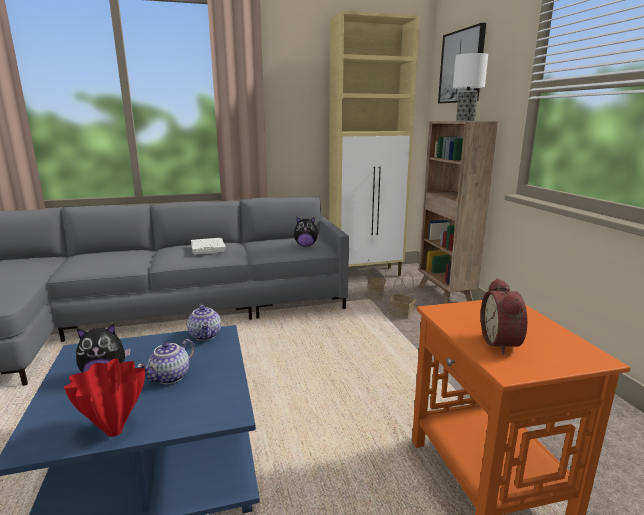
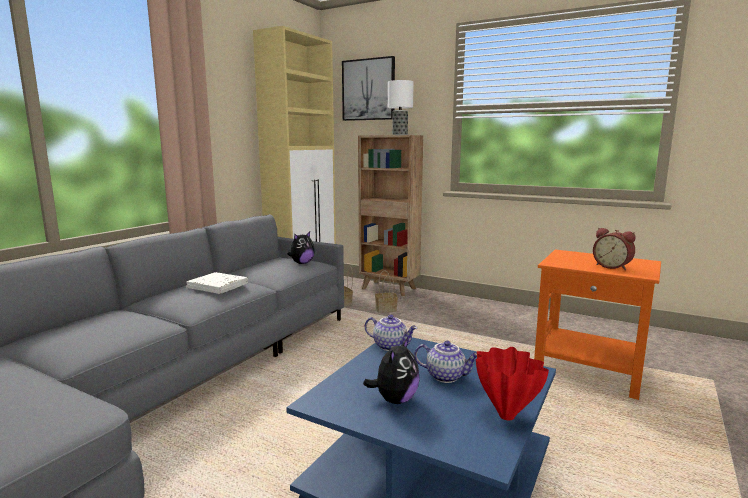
camera: 45 degrees left, 5 degrees down
teapot [137,339,195,384] -> teapot turned 60 degrees counterclockwise [414,341,477,383]

